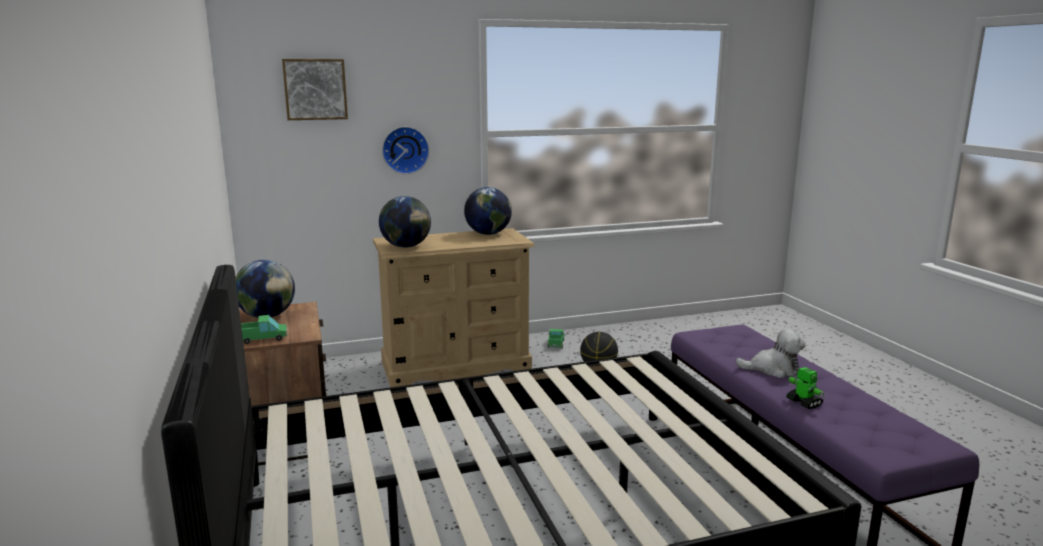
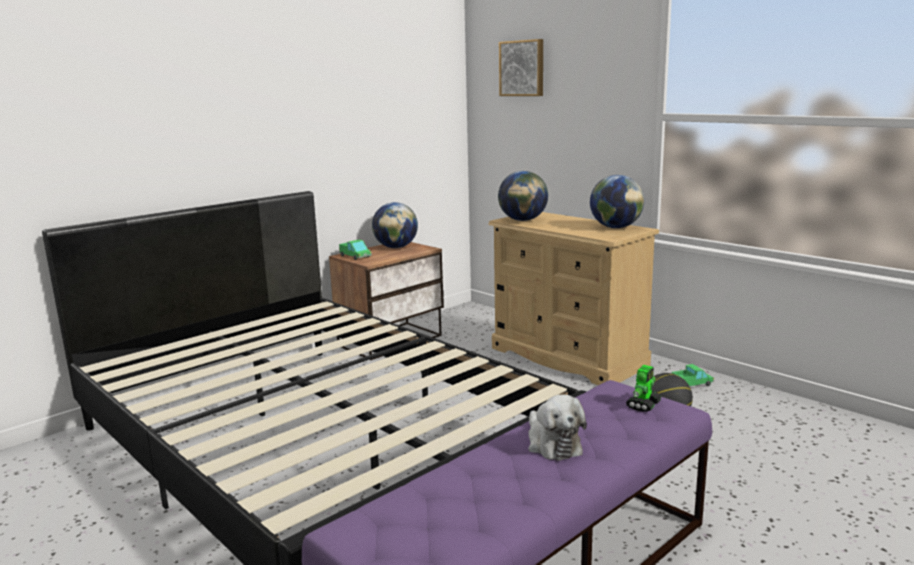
camera: 65 degrees right, 0 degrees up
wall clock [382,127,429,174] -> none
toy robot [786,367,824,409] -> toy robot moved to [626,365,661,412]

